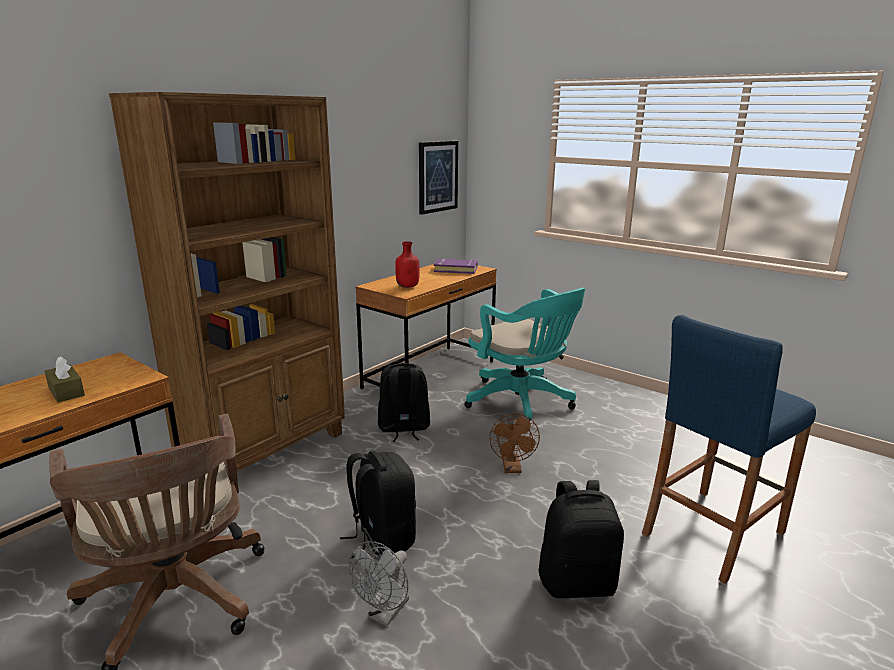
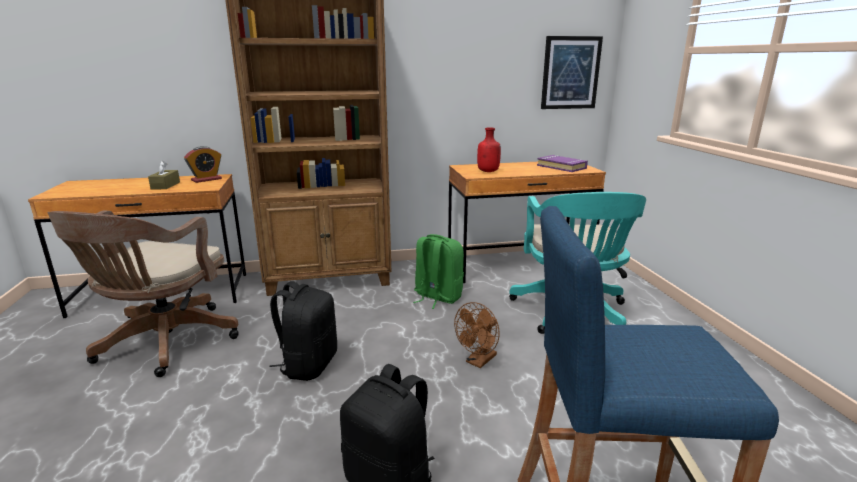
camera: 40 degrees right, 0 degrees up
grey fan [349,541,409,626] -> none
black backpack [378,363,430,442] -> green backpack [413,234,464,309]
none -> alarm clock [184,146,222,183]

